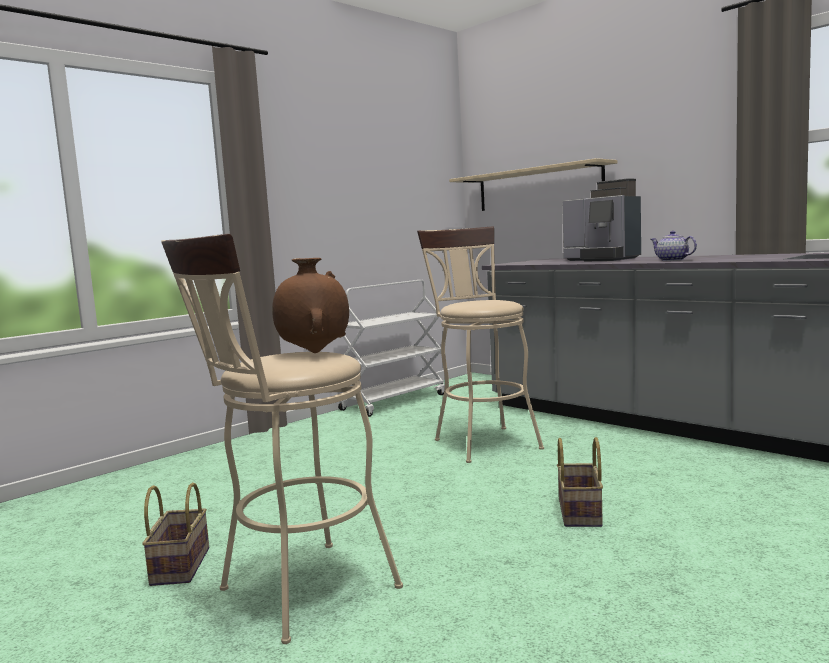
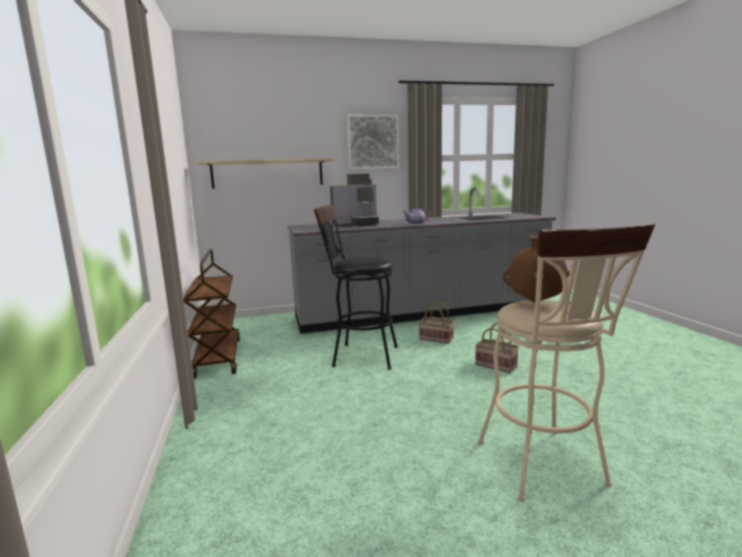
camera: 60 degrees left, 5 degrees up
basket [142,482,209,586] -> basket moved to [419,302,454,344]
white cart [338,280,445,417] -> brown cart [183,249,240,379]
beige stool [417,226,544,463] -> black stool [314,205,398,370]
none -> picture [347,115,399,170]

